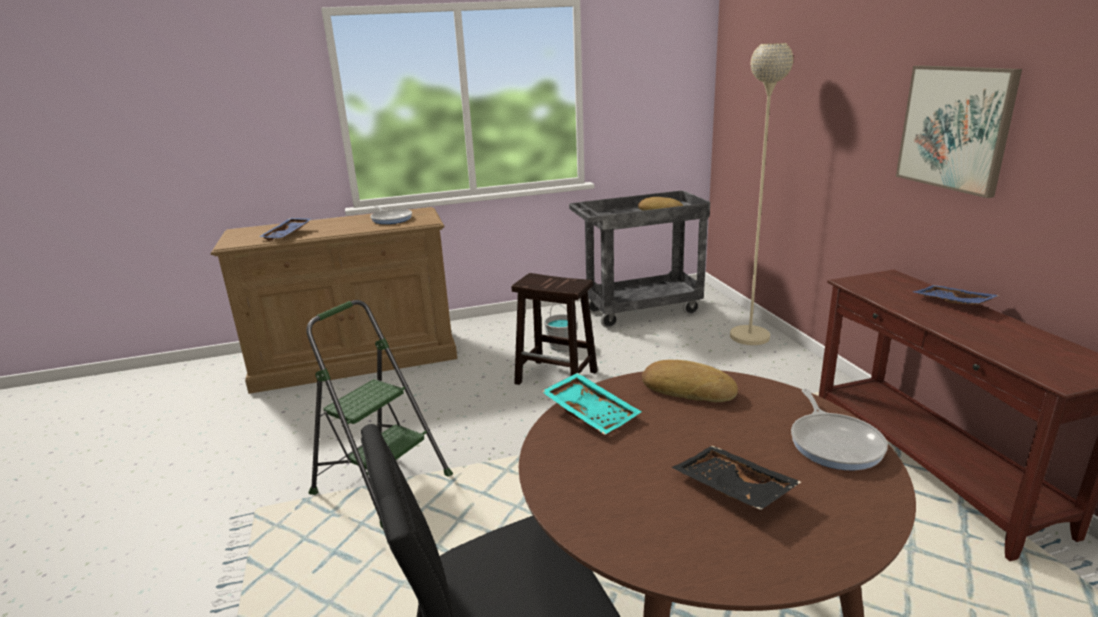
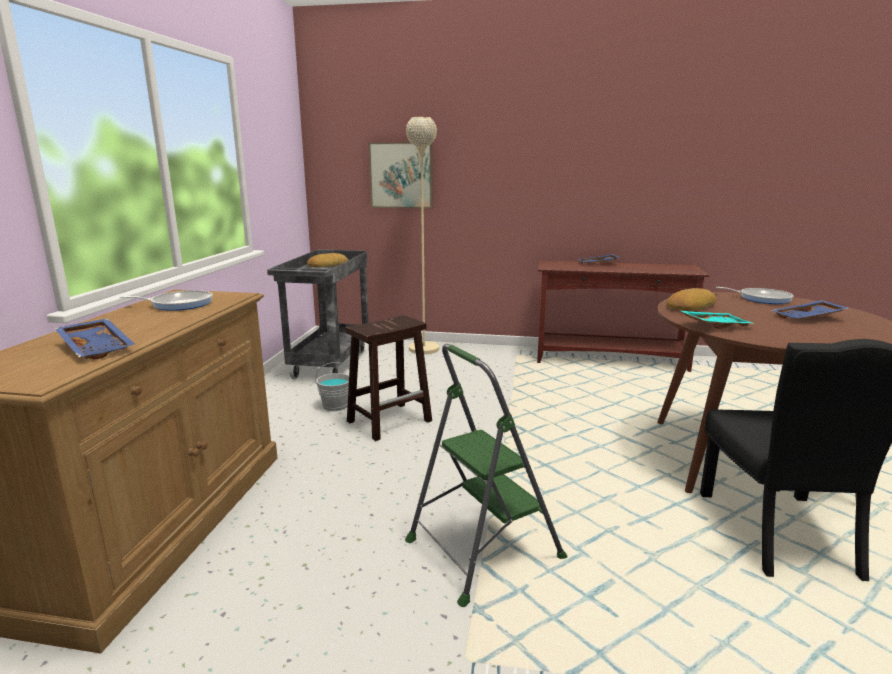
camera: 65 degrees left, 5 degrees down
black tray [671,446,801,510] -> blue tray [771,300,848,319]
picture [896,66,1022,198] -> picture moved to [368,142,433,209]

